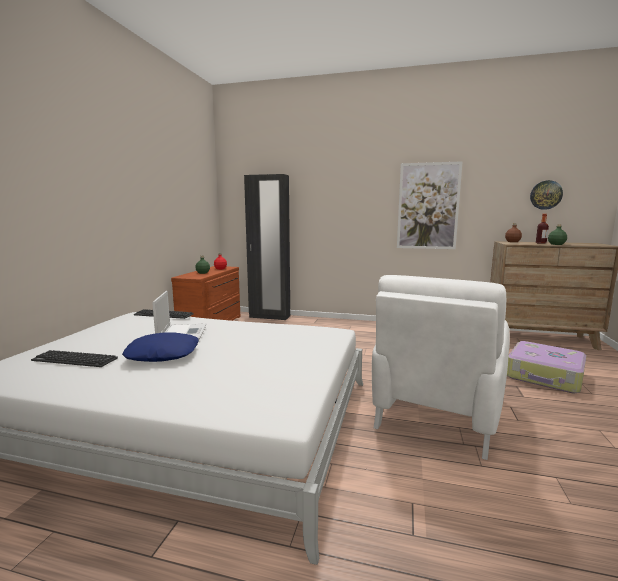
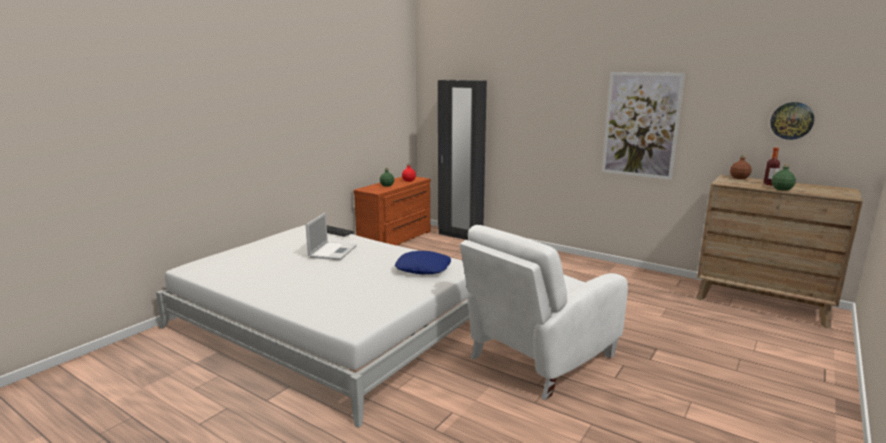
camera: 20 degrees right, 5 degrees up
keyboard [31,350,118,367] -> none
blue pillow [122,332,198,362] -> blue pillow moved to [395,251,451,274]
suitcase [507,341,587,393] -> none

